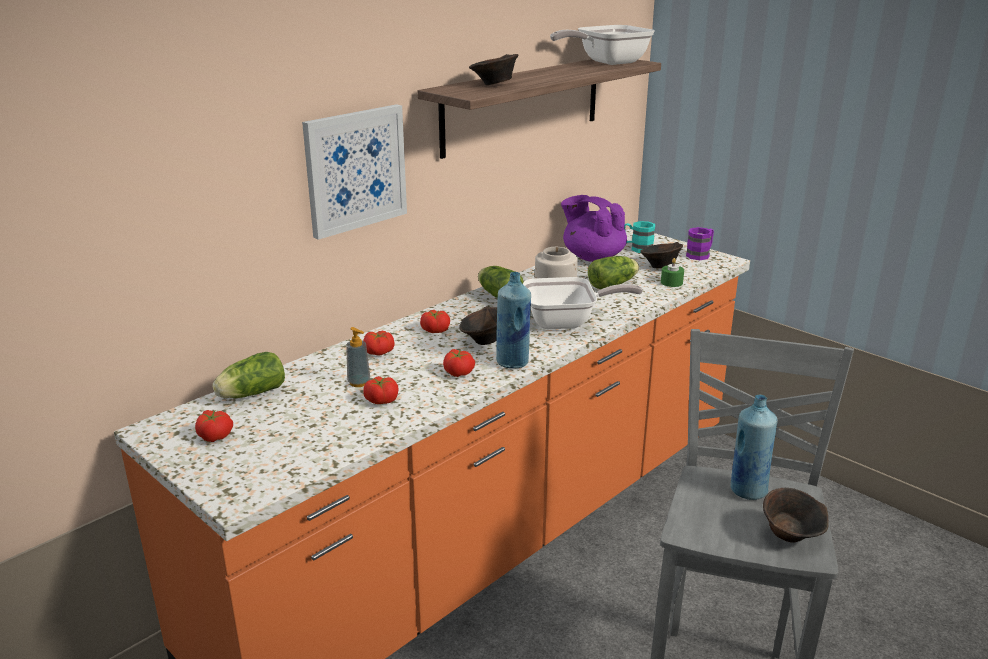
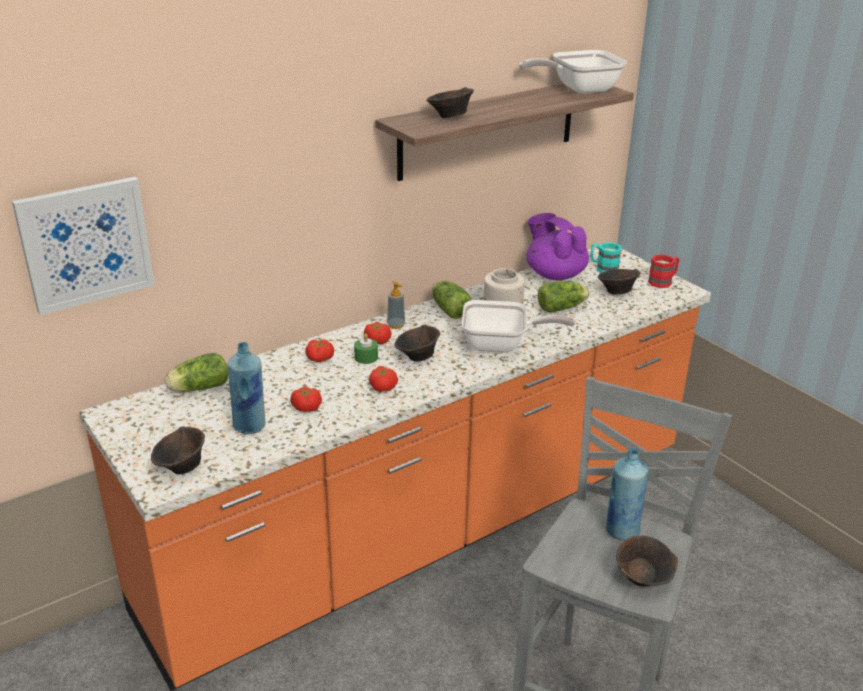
camera: 10 degrees right, 5 degrees up
tomato [195,410,233,442] -> none
picture [302,104,407,240] -> picture moved to [12,177,155,315]
soap dispenser [346,327,371,387] -> soap dispenser moved to [387,281,405,329]
blue bottle [496,272,531,368] -> blue bottle moved to [227,342,265,434]
green candle [661,258,684,287] -> green candle moved to [354,333,378,364]
purple mug [686,227,714,260] -> red mug [648,255,679,288]
none -> brown bowl [151,426,205,474]

